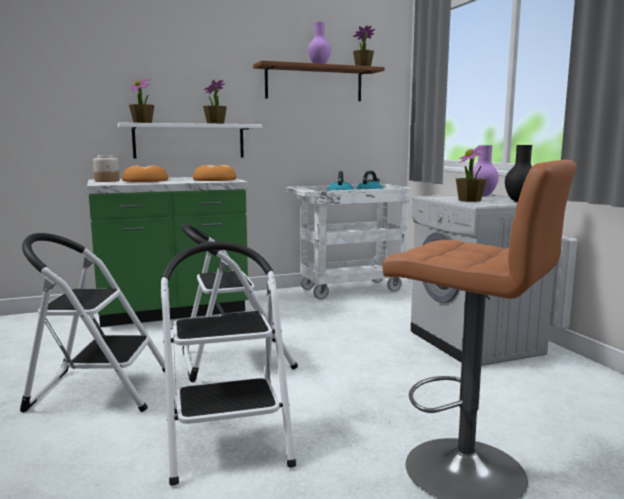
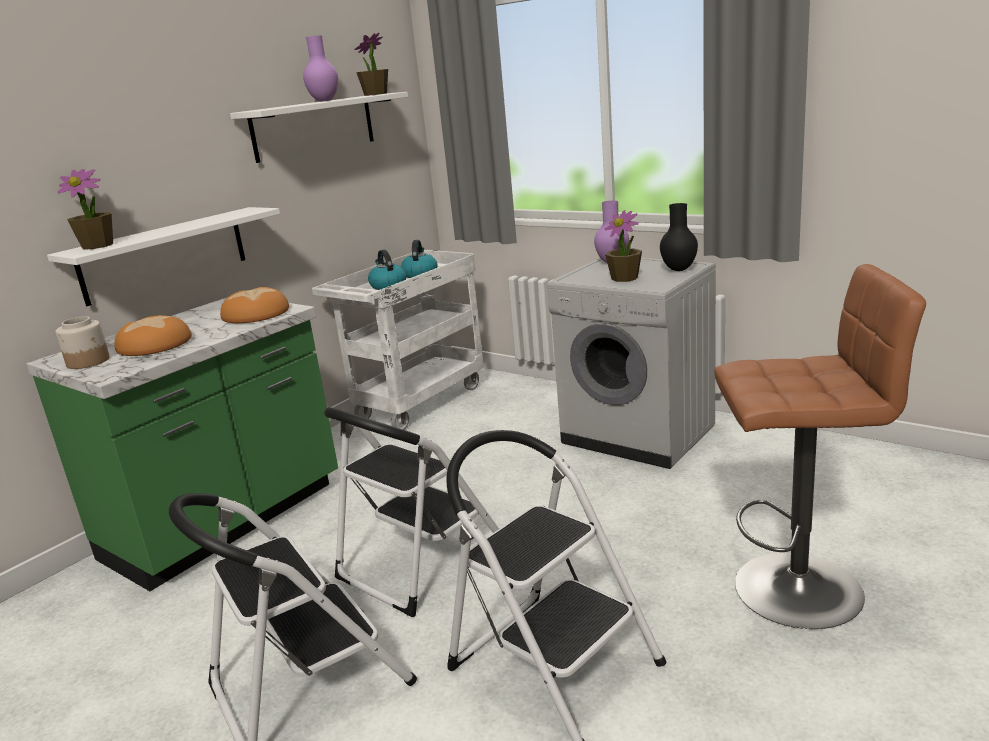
camera: 30 degrees left, 10 degrees up
potted plant [203,80,227,124] -> none
brown shelf [253,61,385,101] -> white shelf [230,92,408,163]

